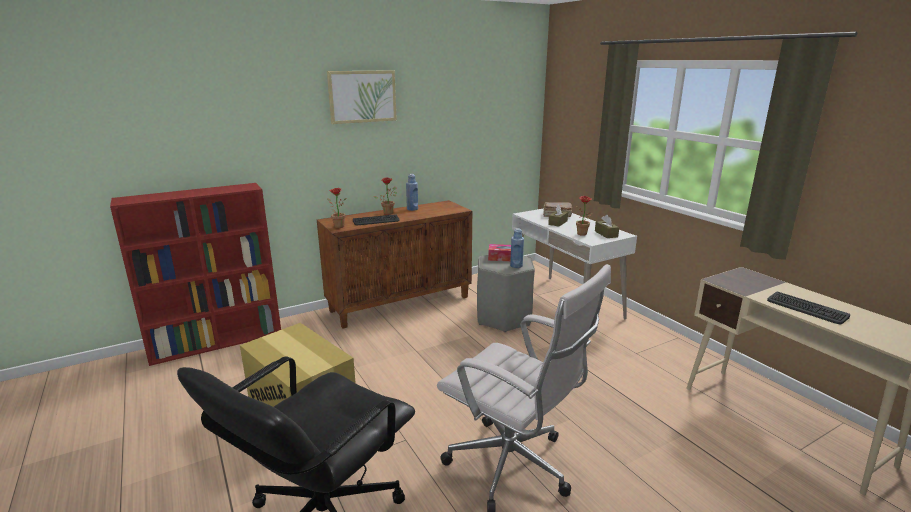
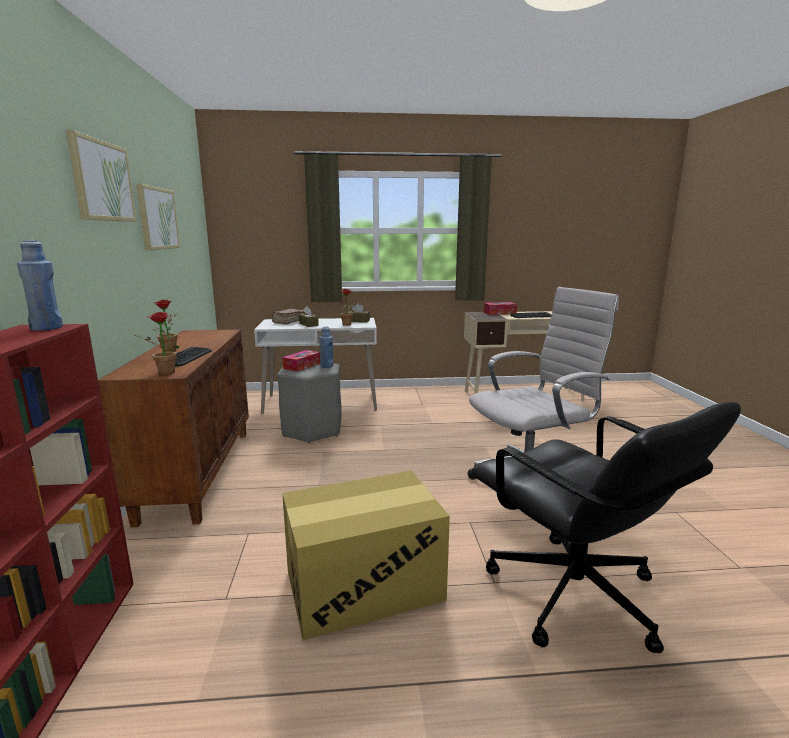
camera: 65 degrees left, 5 degrees down
blue bottle [406,174,418,211] -> blue bottle moved to [17,240,63,331]
none -> picture [136,184,180,251]
none -> tissue box [484,302,517,315]

